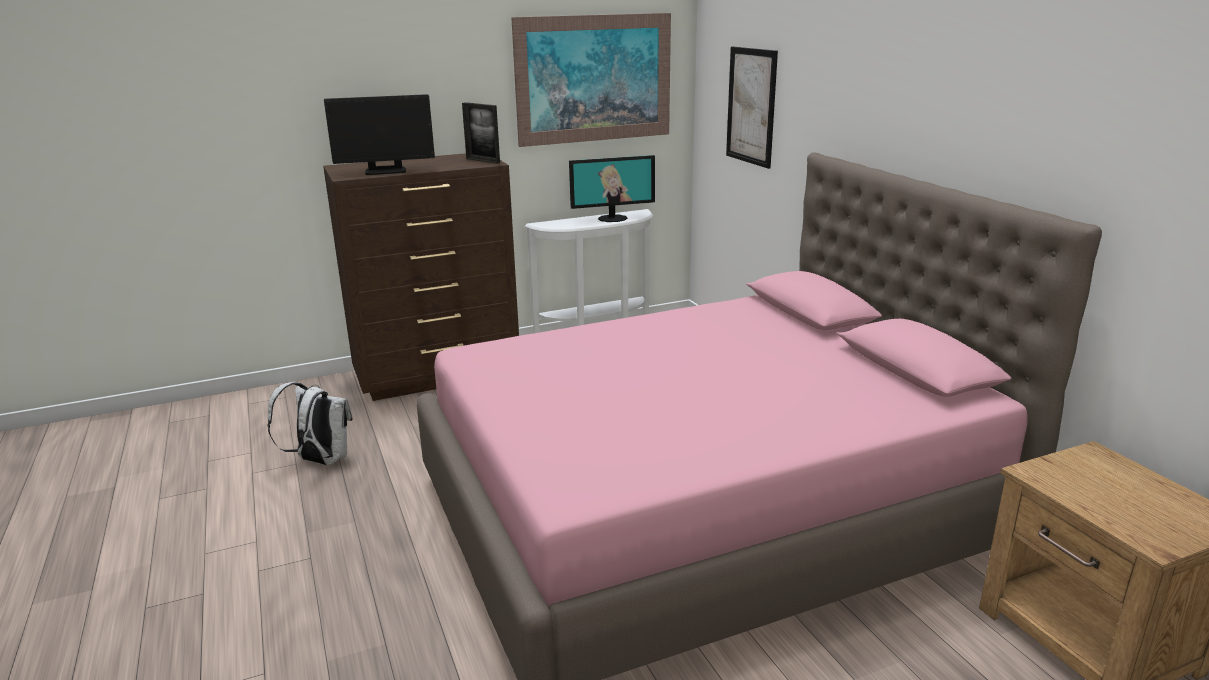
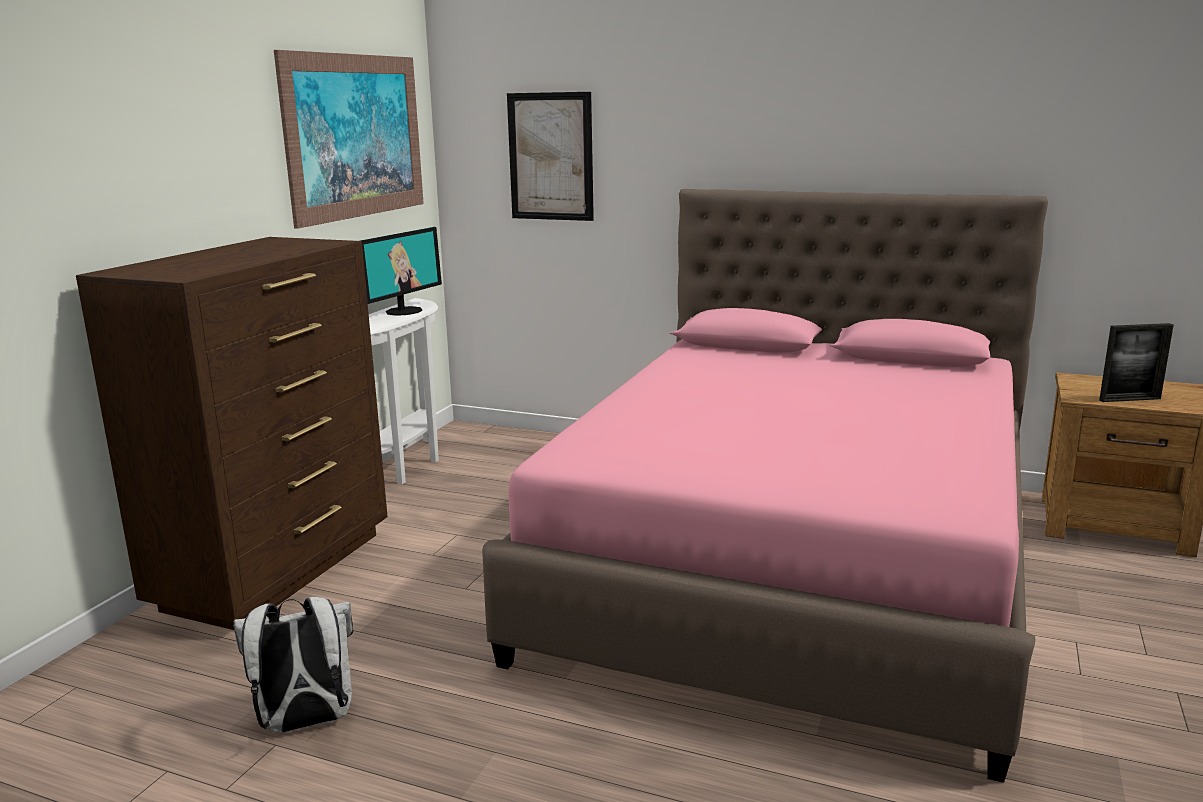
camera: 45 degrees left, 5 degrees down
monitor [324,94,435,175] -> none
picture frame [462,102,500,164] -> picture frame moved to [1099,323,1174,402]

